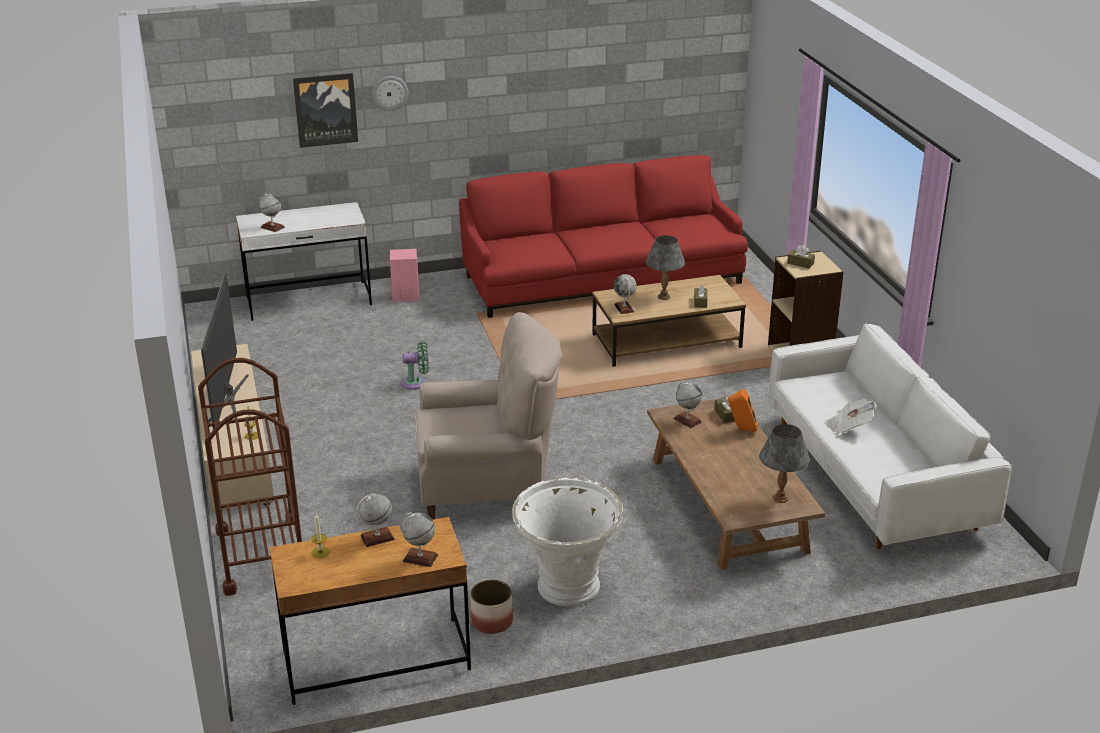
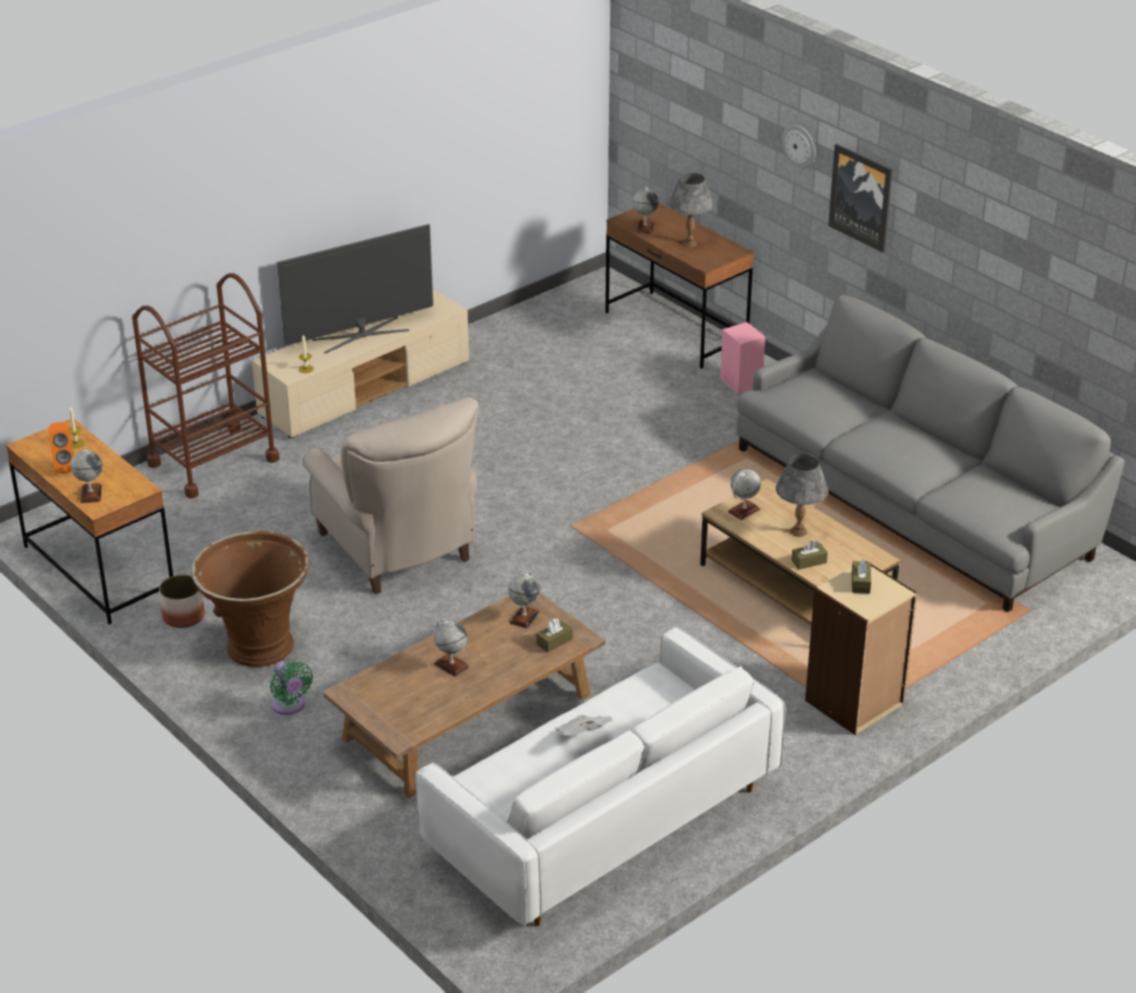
camera: 65 degrees right, 5 degrees up
white desk [236,202,372,321] -> brown desk [605,203,754,369]
picture [293,73,358,148] -> picture moved to [828,144,893,253]
globe [356,493,395,547] -> globe moved to [434,619,470,677]
green fan [401,341,429,390] -> green fan moved to [270,662,313,715]
red sofa [459,155,748,318] -> grey sofa [737,295,1124,612]
white planter [512,477,623,606] -> brown planter [191,531,309,667]
orange speaker [728,389,758,432] -> orange speaker moved to [48,422,74,474]
grey table lamp [759,424,810,503] -> grey table lamp moved to [669,173,714,247]

